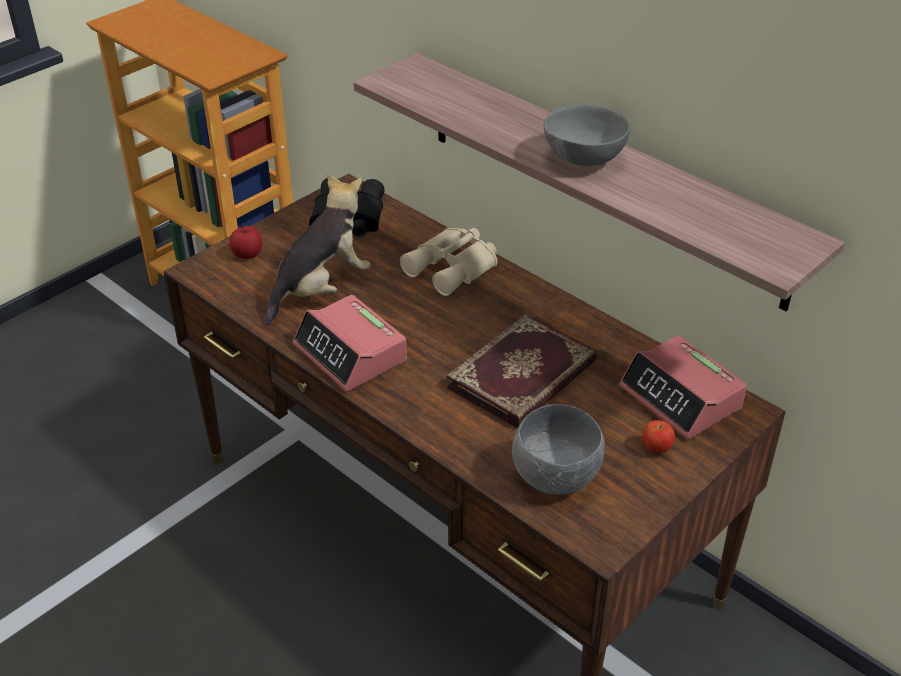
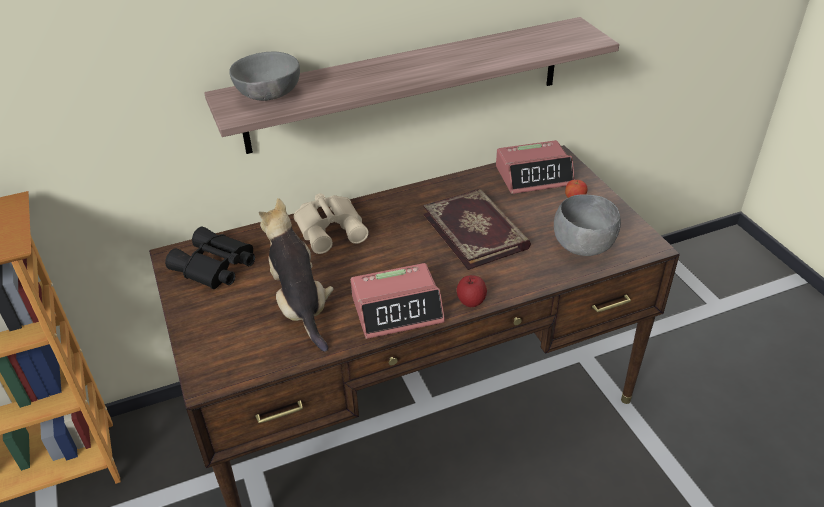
camera: 65 degrees left, 0 degrees up
apple [229,225,263,259] -> apple moved to [457,275,487,307]
grey bowl [544,104,630,166] -> grey bowl moved to [229,52,300,101]

